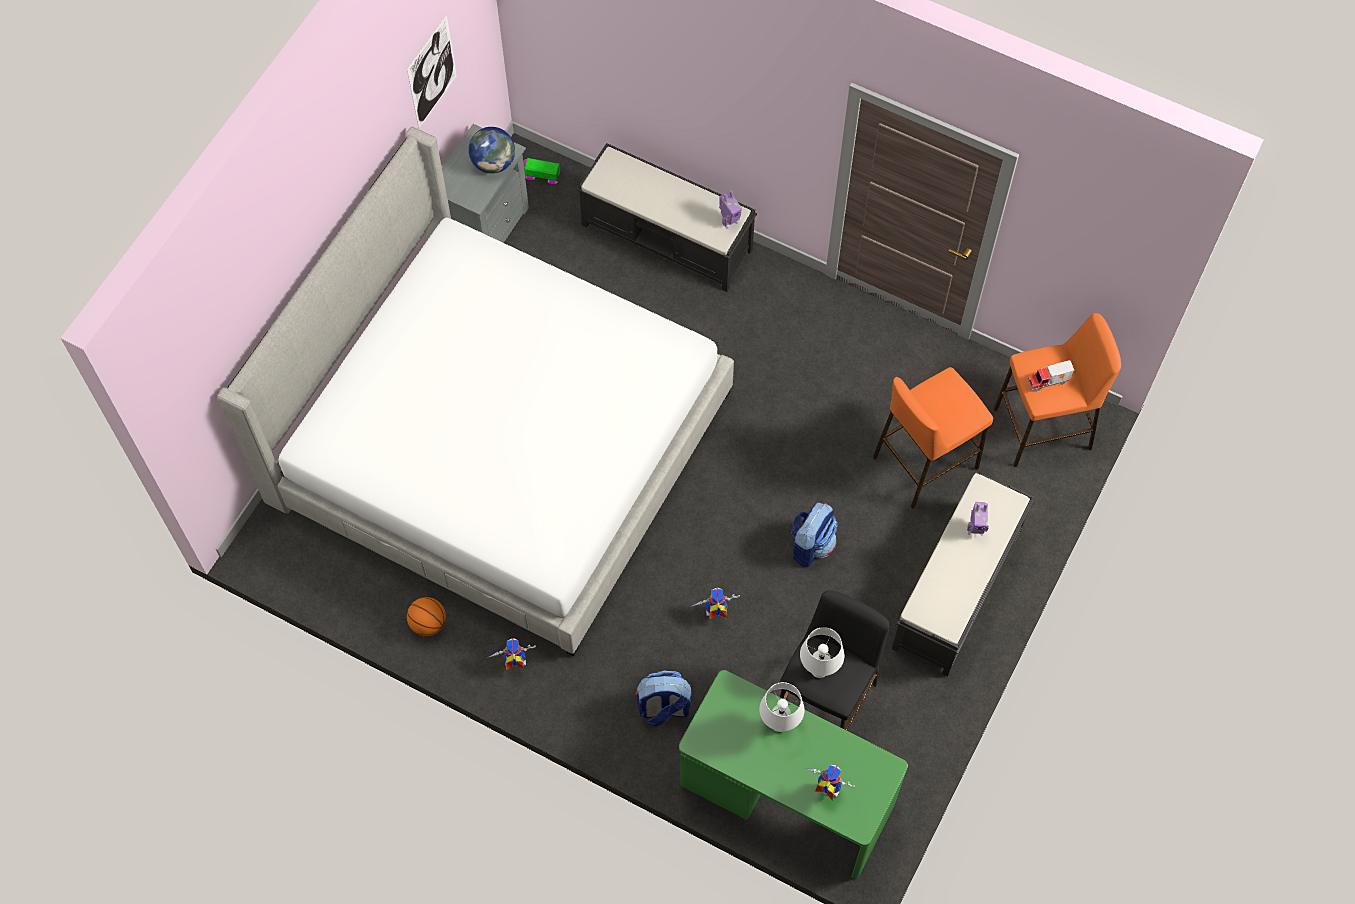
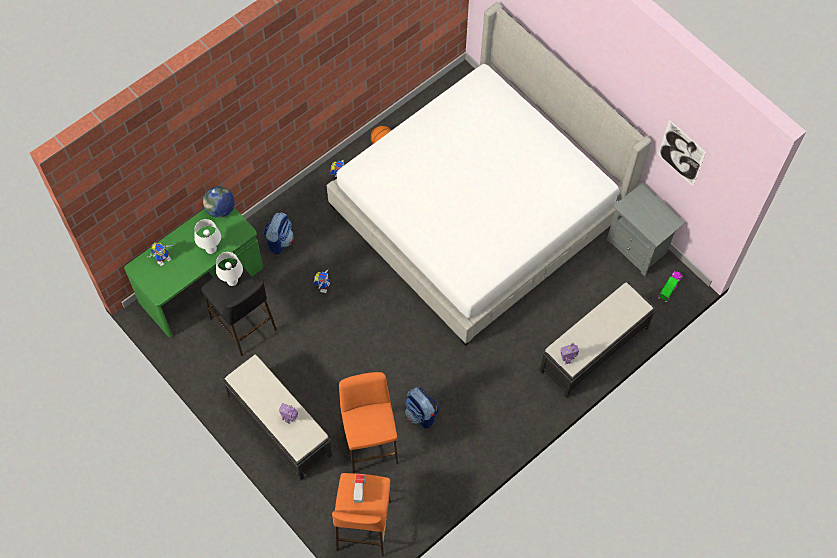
camera: 110 degrees right, 0 degrees up
globe [468,127,515,174] -> globe moved to [203,186,235,218]
backpack [791,502,838,567] -> backpack moved to [405,387,439,428]

